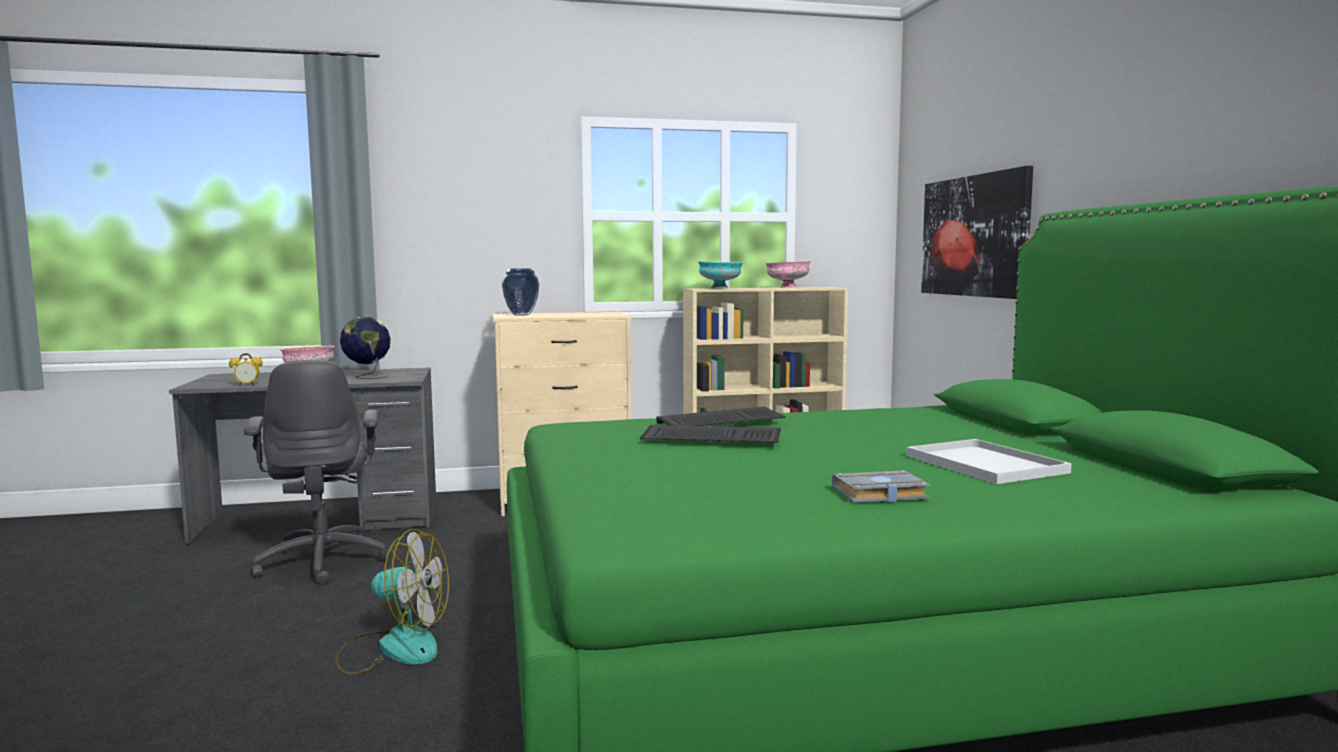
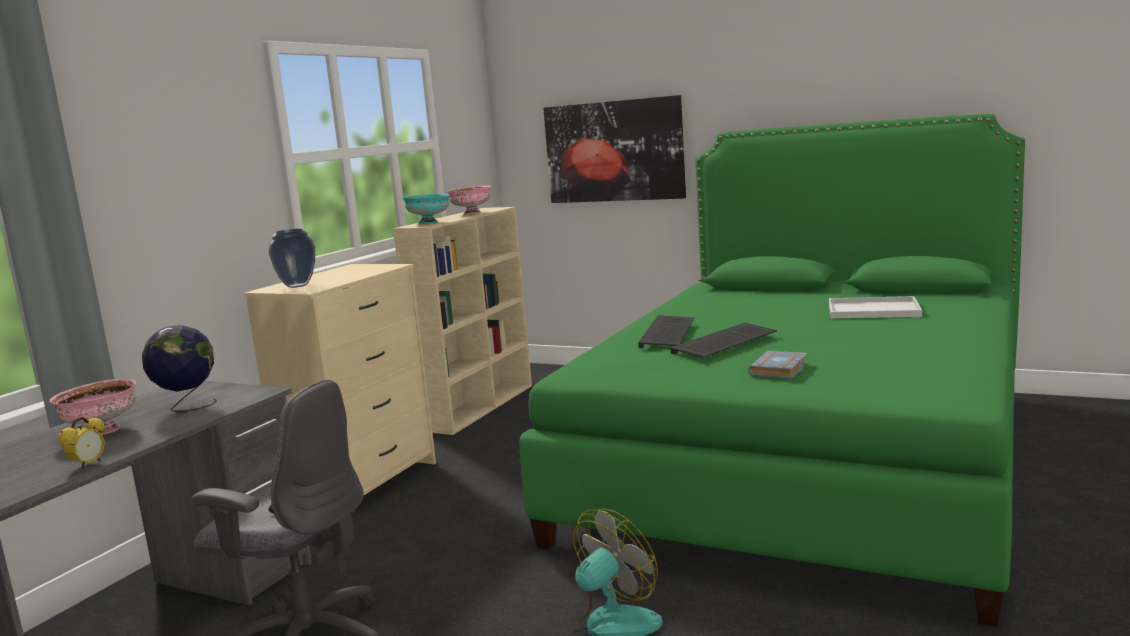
camera: 50 degrees left, 5 degrees up
grey book [832,470,930,502] -> grey book moved to [748,351,808,379]

